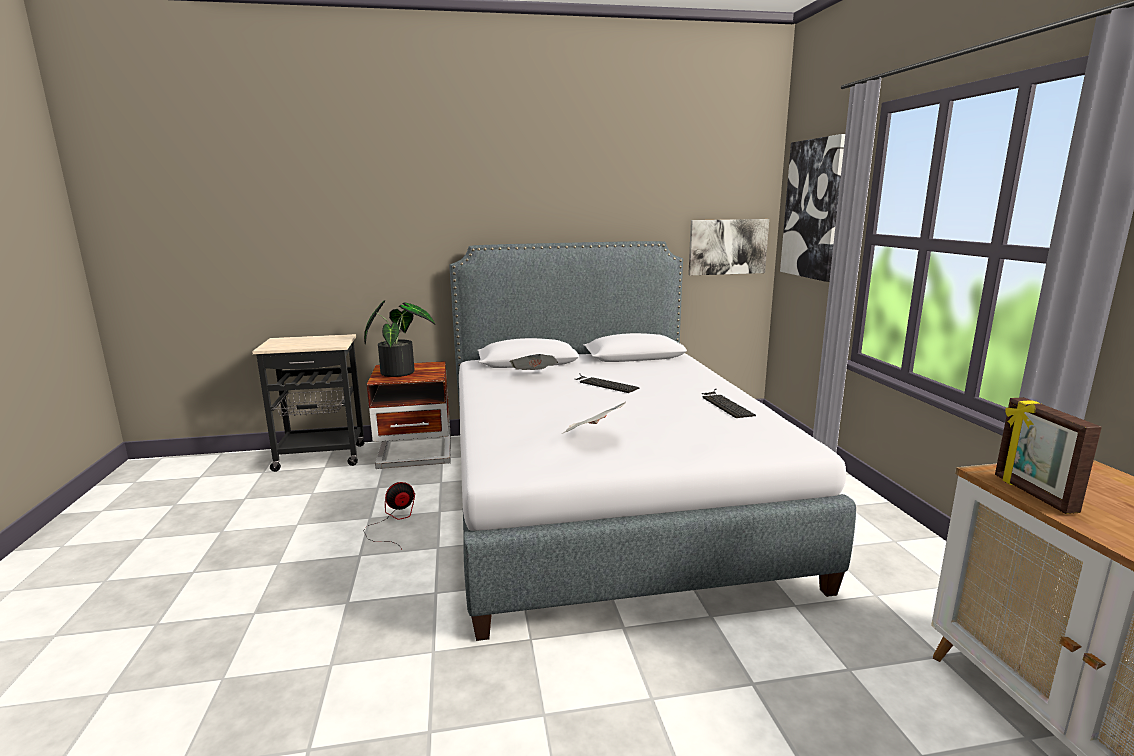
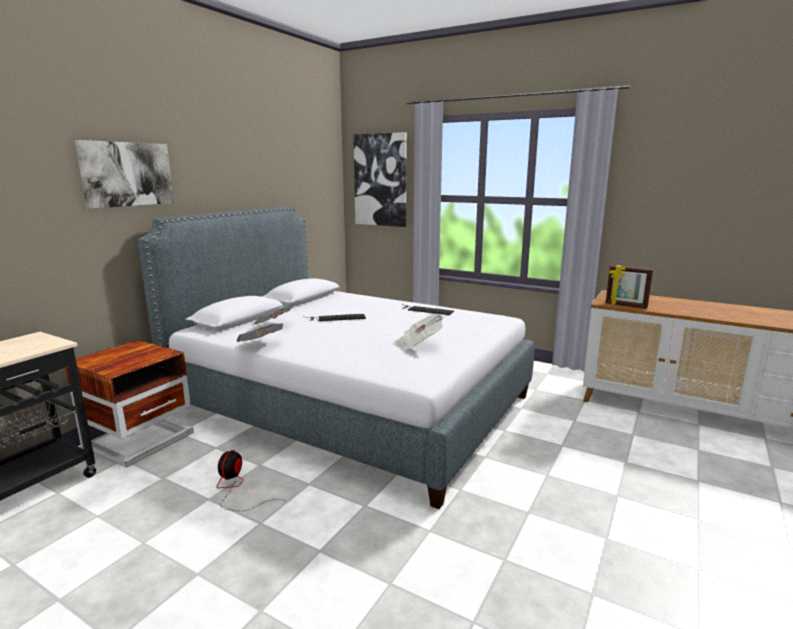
camera: 50 degrees left, 0 degrees up
potted plant [364,300,435,377] -> none
picture [688,219,769,275] -> picture moved to [75,140,174,208]
none -> newspaper [236,324,283,342]

